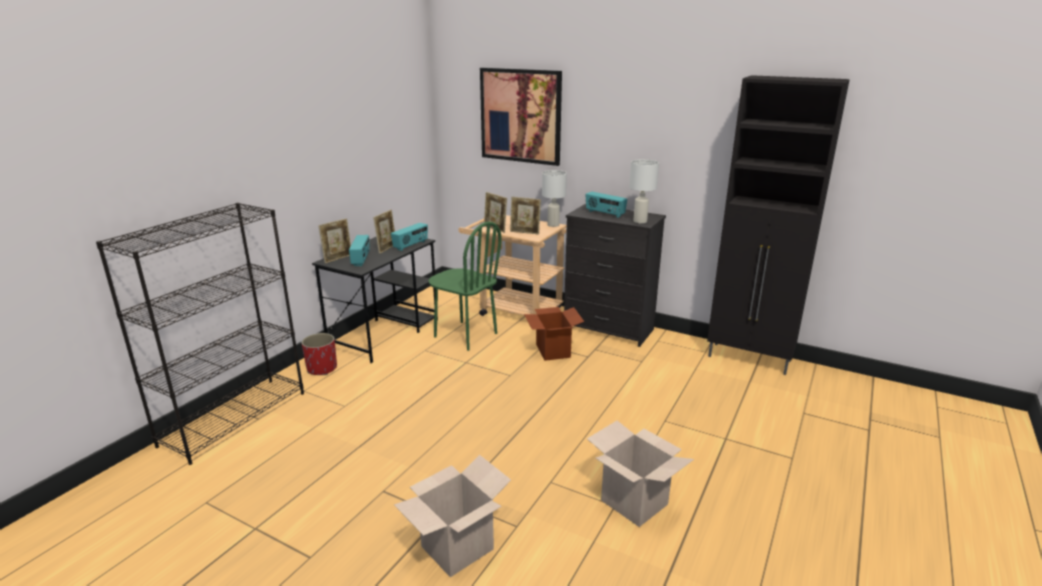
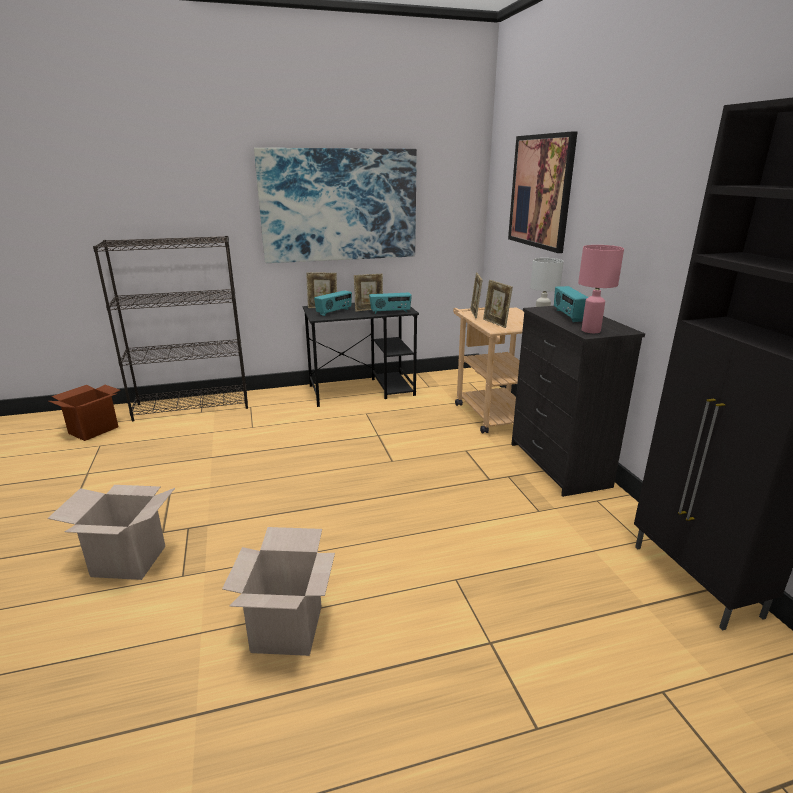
camera: 45 degrees right, 0 degrees up
red planter [301,333,337,375] -> none
green chair [428,222,502,351] -> none
cardboard box [524,307,584,361] -> cardboard box moved to [49,385,120,441]
white table lamp [629,159,659,223] -> pink table lamp [578,245,624,333]
none -> picture [254,148,417,263]

